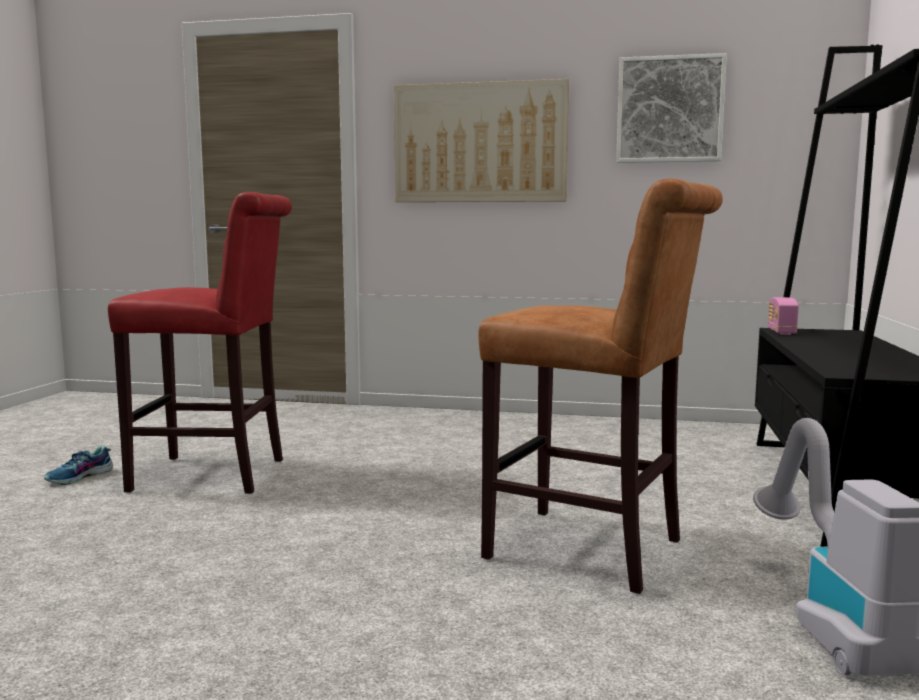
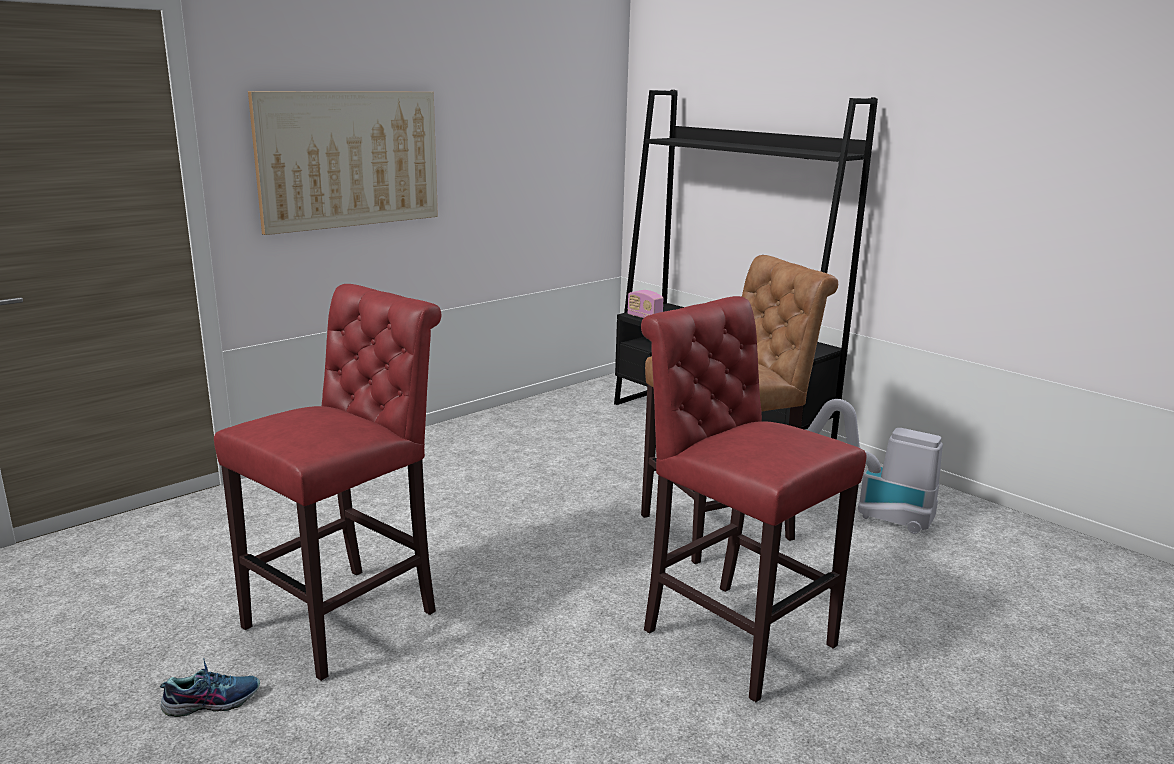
camera: 55 degrees left, 10 degrees up
shoe [44,446,113,485] -> shoe turned 90 degrees counterclockwise [160,658,260,717]
picture [616,53,727,163] -> none
none -> red stool [641,296,867,702]

